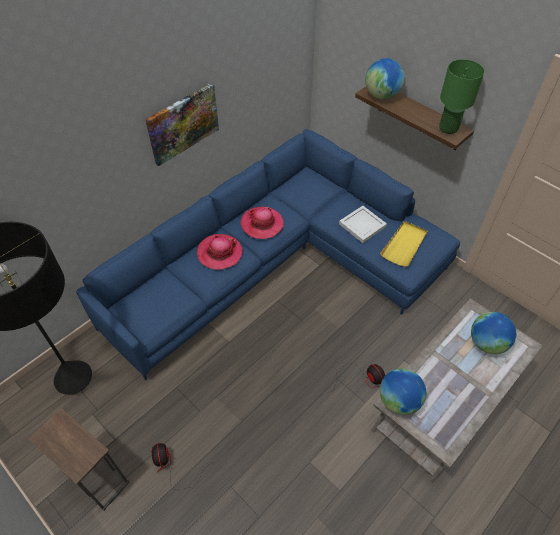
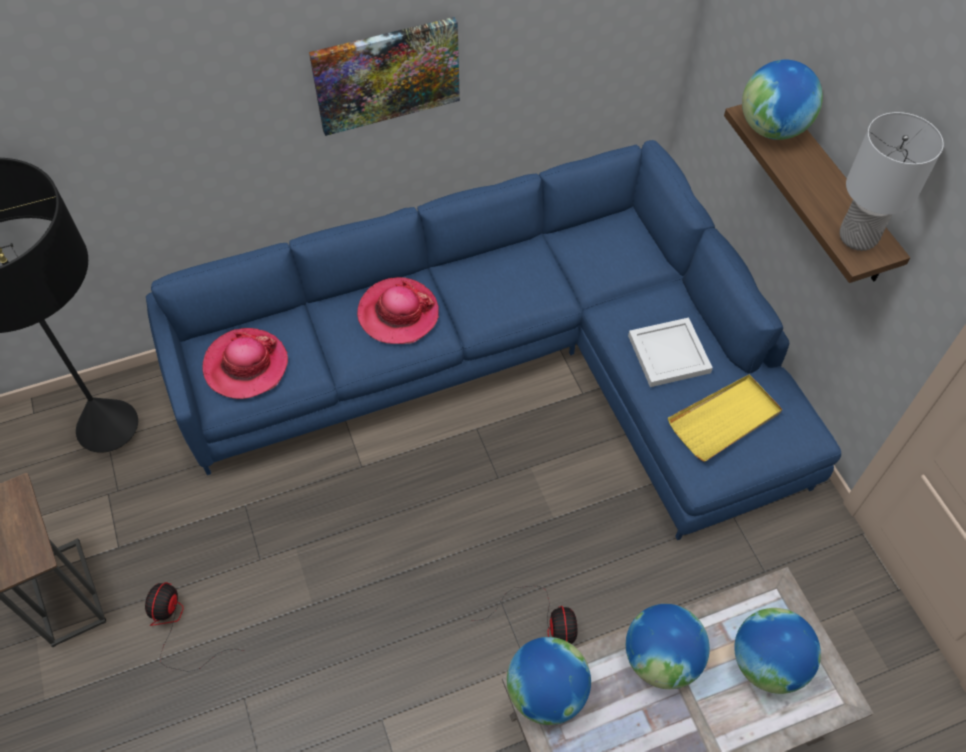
camera: 25 degrees right, 5 degrees up
hat [241,207,284,239] -> hat moved to [202,328,288,399]
green table lamp [439,59,485,134] -> grey table lamp [840,112,944,251]
none -> globe [626,604,710,689]

